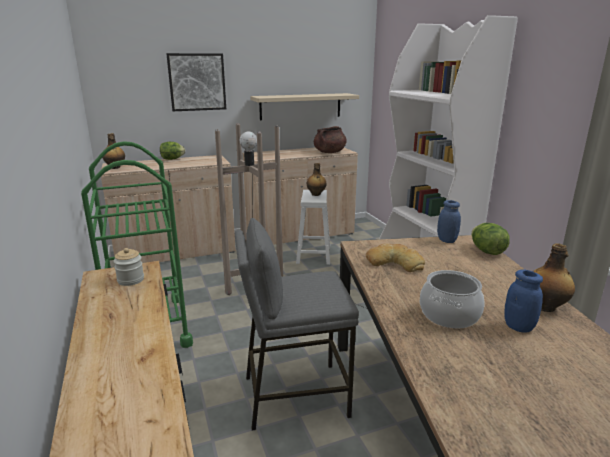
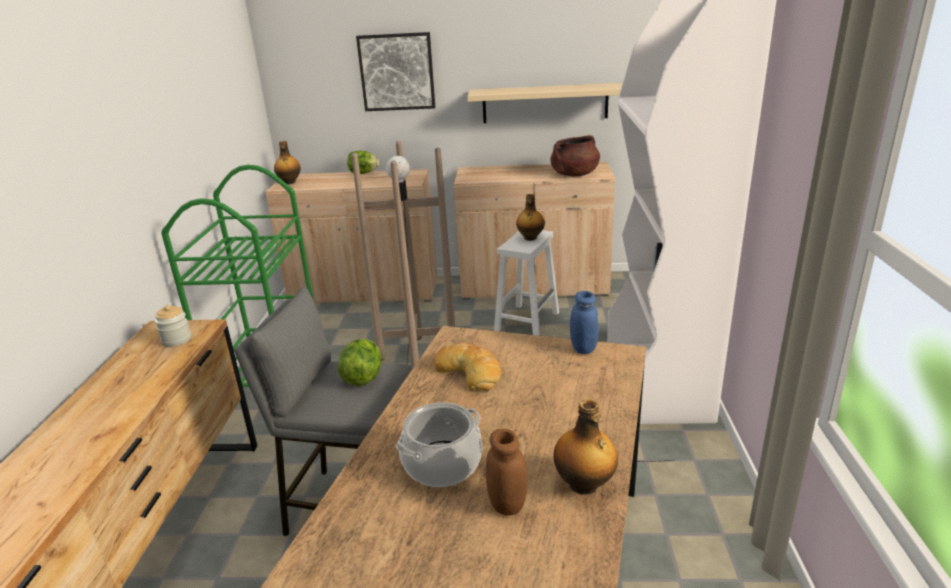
camera: 25 degrees right, 5 degrees up
lettuce [471,223,510,255] -> lettuce moved to [338,339,382,386]
blue jar [504,270,543,333] -> brown jar [486,429,527,515]

